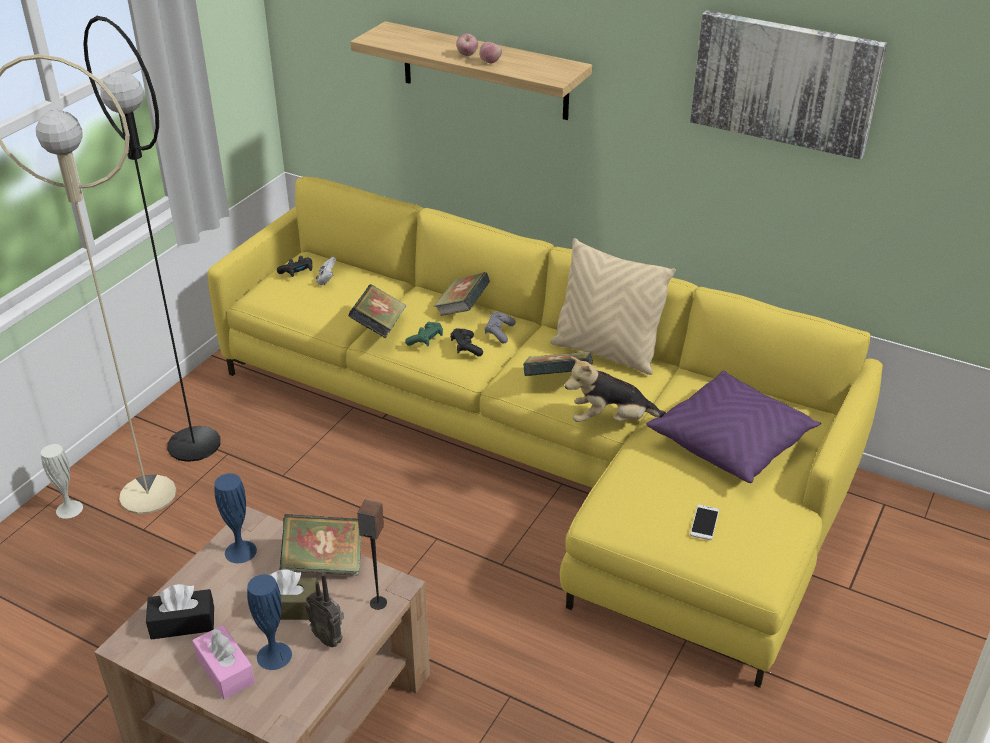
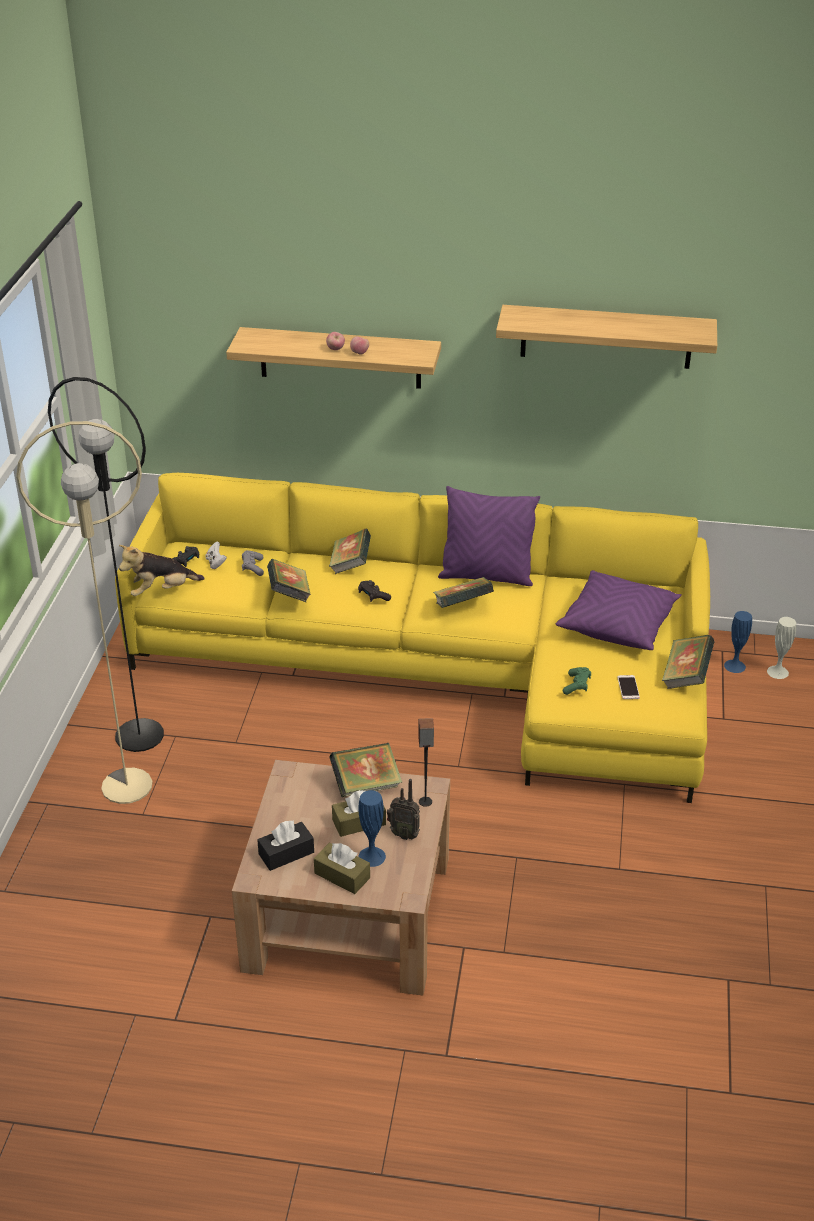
camera: 20 degrees left, 0 degrees up
white vase [41,444,83,519] -> white vase moved to [767,617,796,679]
pink tissue box [192,625,255,699] -> brown tissue box [314,843,370,894]
blue vase [214,473,257,563] -> blue vase moved to [724,611,752,673]
green game controller [405,322,443,346] -> green game controller moved to [563,667,591,695]
grey game controller [485,311,516,344] -> grey game controller moved to [242,550,264,576]
beige pillow [550,238,676,375] -> purple pillow [438,486,540,586]
plush toy [565,357,666,422] -> plush toy moved to [119,545,204,596]
picture [690,10,887,160] -> shelf [496,305,717,369]
none -> book [662,635,715,689]

